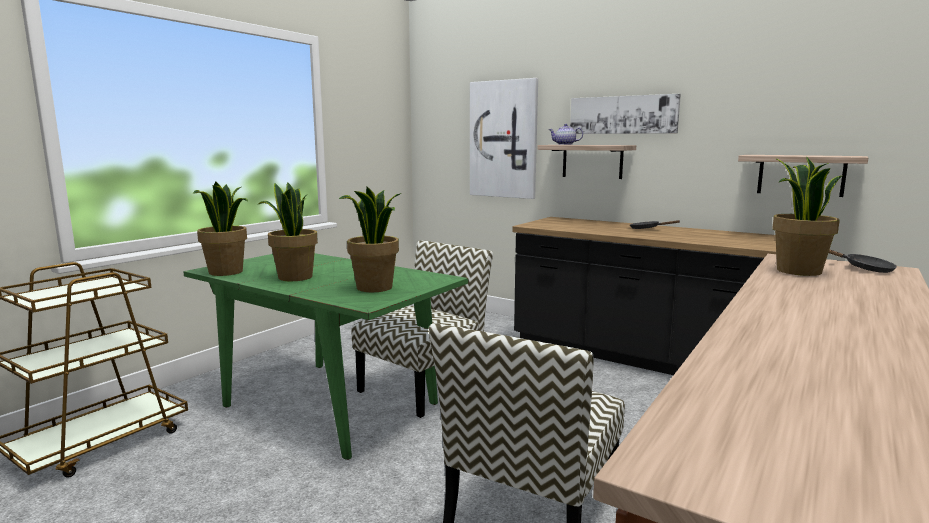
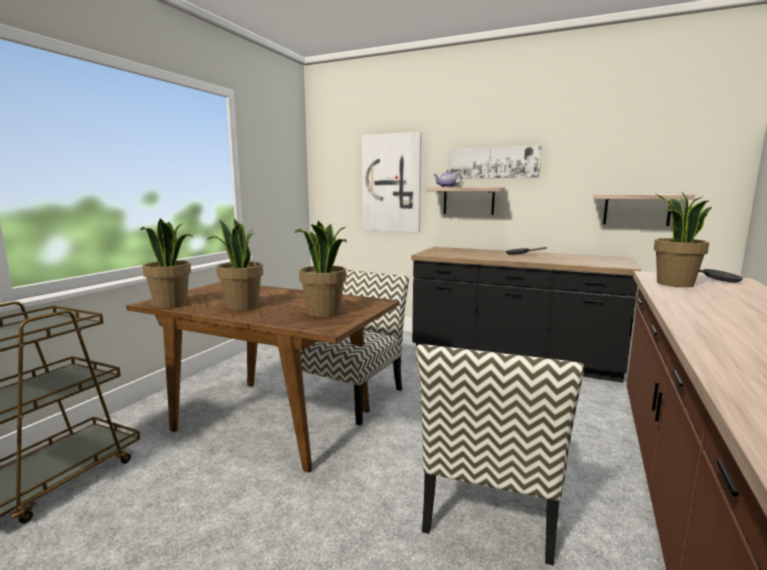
camera: 10 degrees left, 0 degrees up
green dining table [183,253,468,460] -> brown dining table [126,282,399,472]

